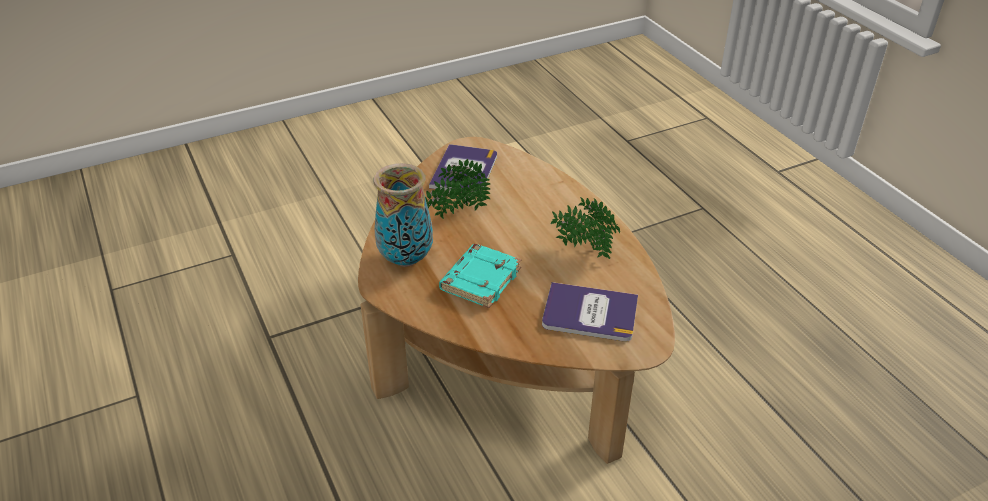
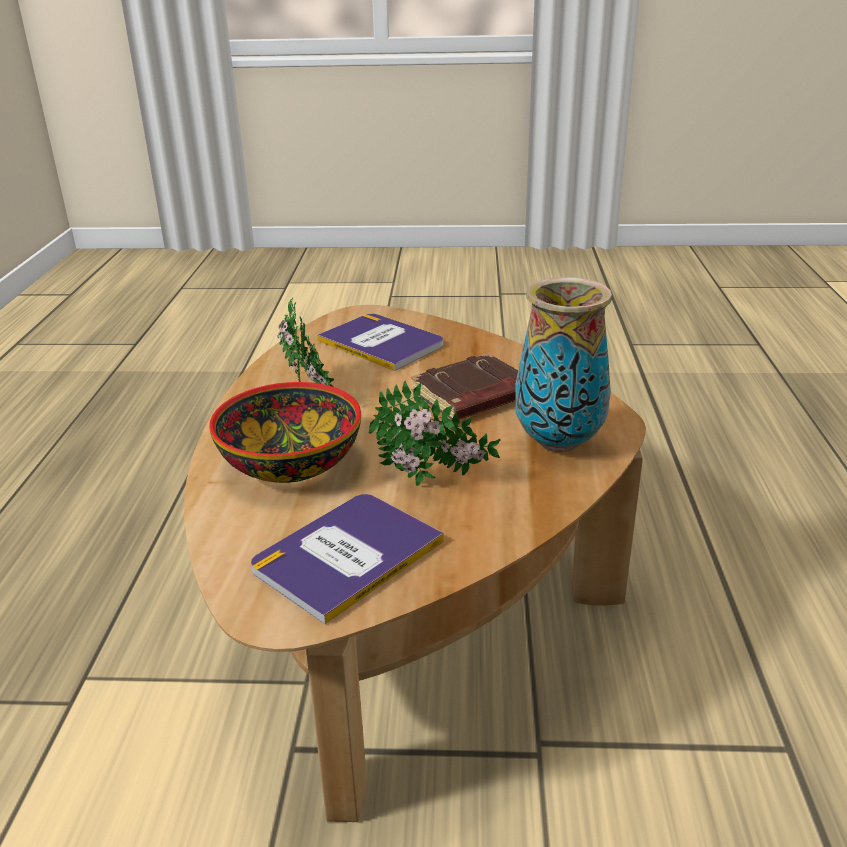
camera: 150 degrees left, 10 degrees down
turquoise book [439,244,521,308] -> brown book [411,353,518,420]
none -> bowl [209,382,361,483]

